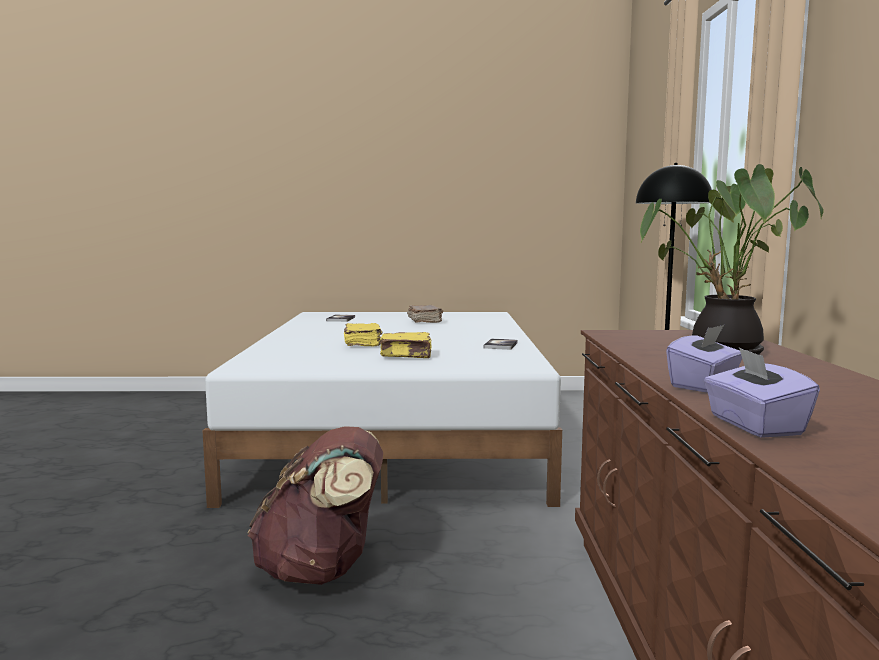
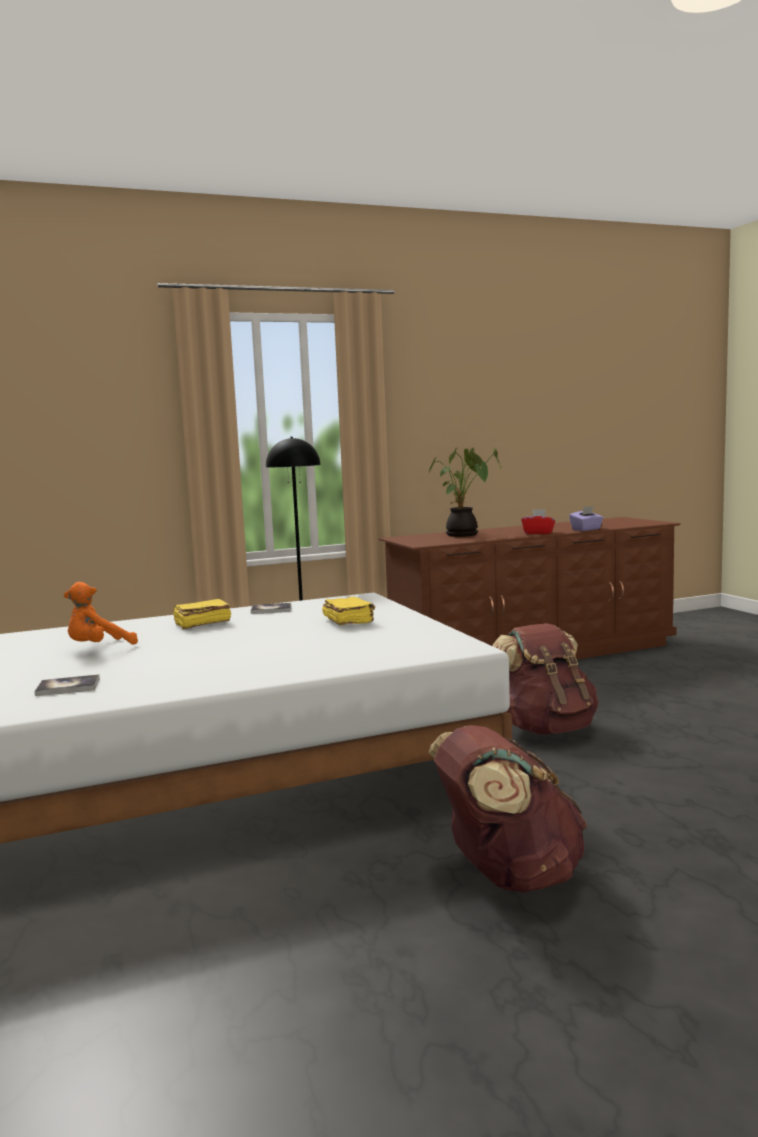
camera: 110 degrees left, 0 degrees up
yellow book [344,323,382,346] -> yellow book moved to [173,599,231,630]
brown book [407,305,443,323] -> orange plush toy [64,582,138,645]
purple tissue box [666,325,742,393] -> red tissue box [521,509,555,534]
none -> brown backpack [429,725,587,893]

